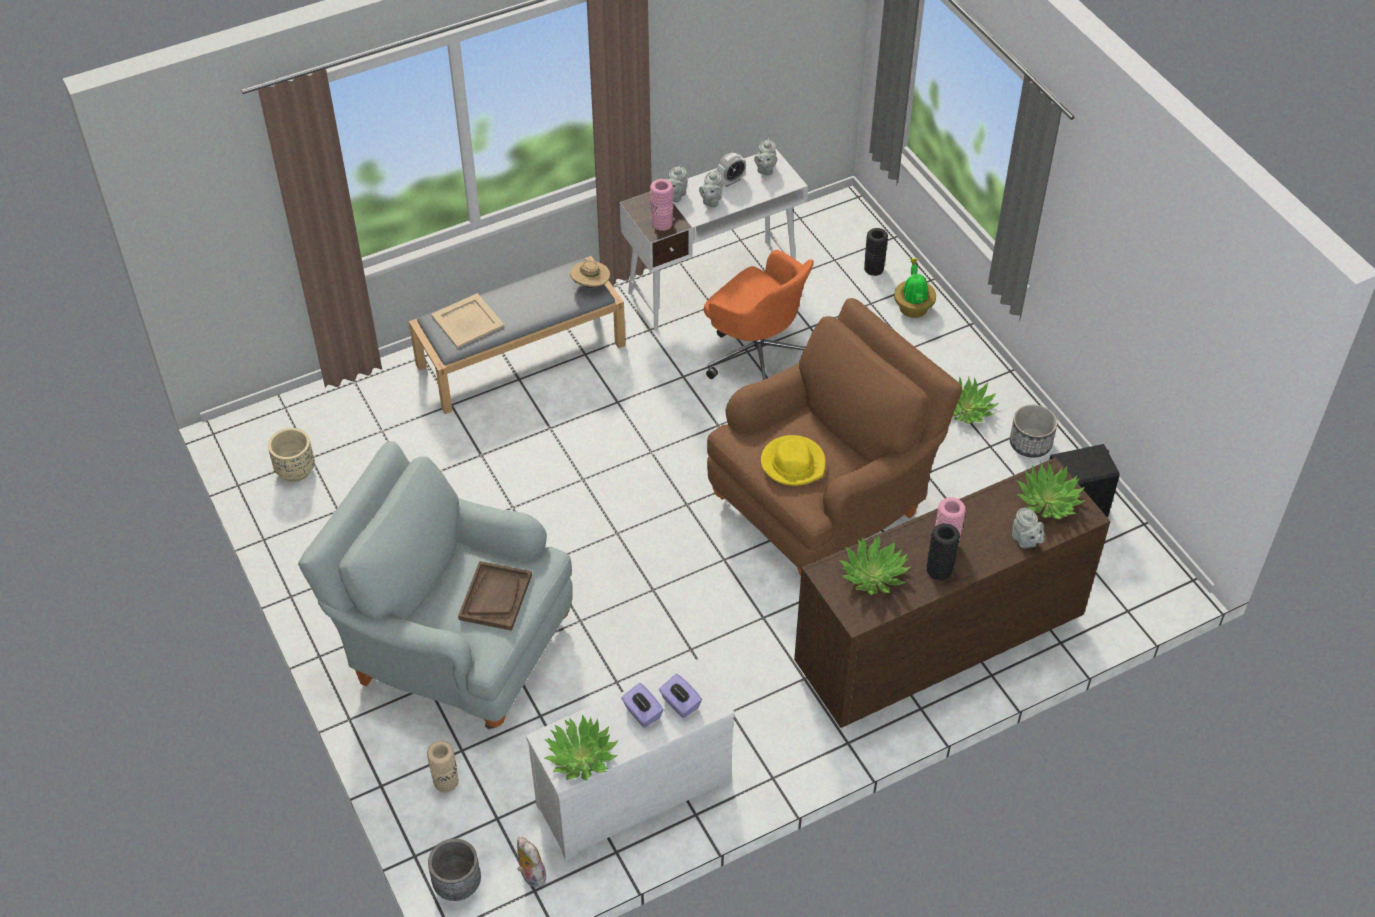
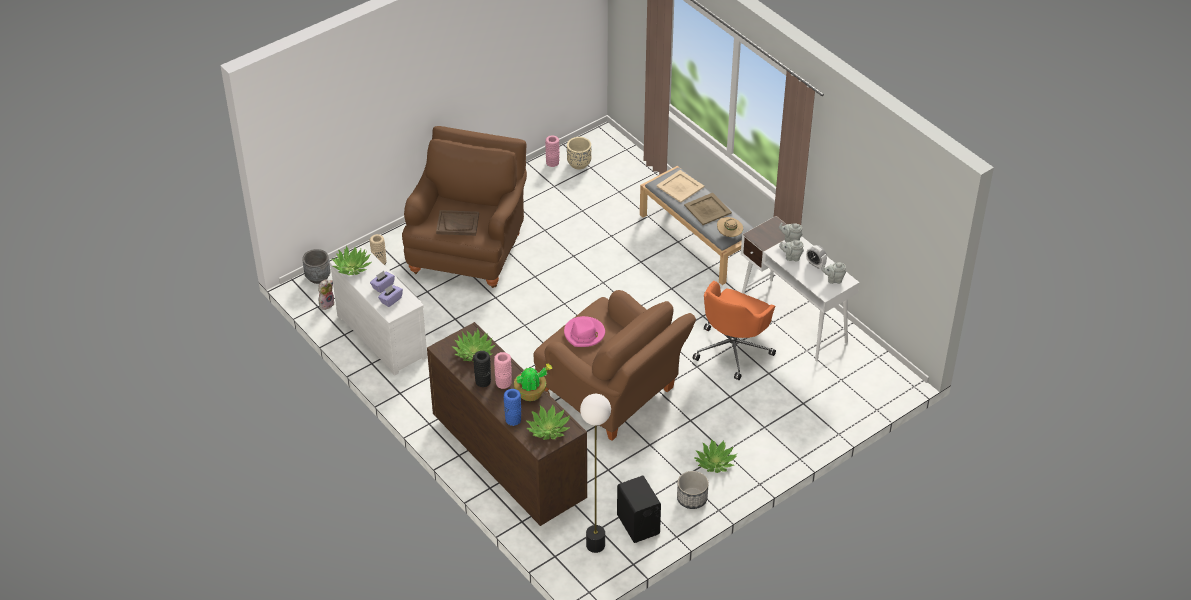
camera: 80 degrees right, 5 degrees down
grey armchair [298,441,573,729] -> brown armchair [402,126,527,288]
pink vase [650,179,673,231] -> pink vase moved to [545,136,559,167]
yellow hat [761,435,826,486] -> pink hat [564,316,605,347]
black vase [864,228,888,276] -> none
potted plant [894,258,936,318] -> potted plant moved to [514,363,553,401]
grey teapot [1012,508,1044,548] -> blue vase [504,389,521,426]
none -> floor lamp [580,394,611,553]
none -> beige tray [684,193,732,225]

